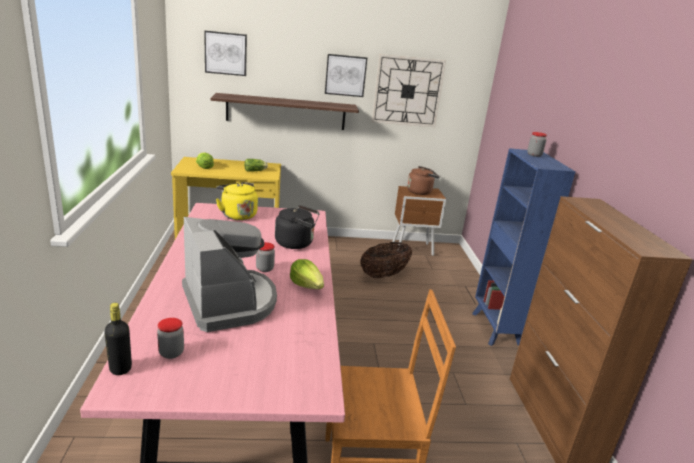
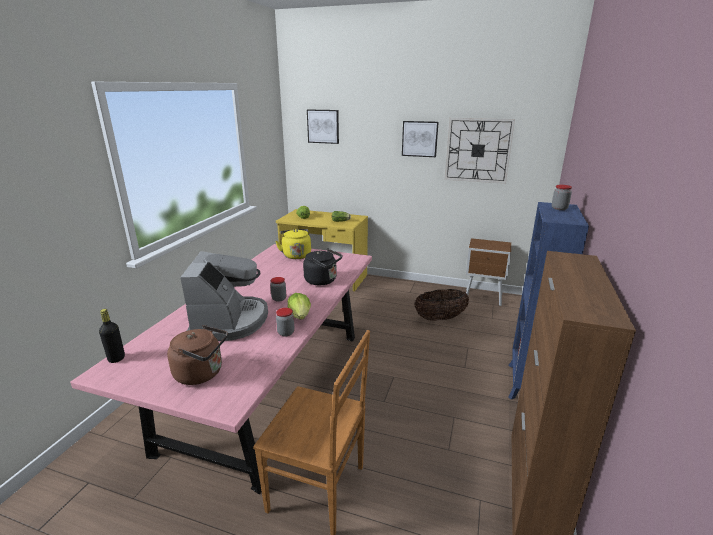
camera: 25 degrees right, 0 degrees up
jar [157,318,184,359] -> jar moved to [276,308,295,337]
shelf [210,93,359,130] -> none
brown kettle [407,166,440,195] -> brown kettle moved to [167,325,228,385]

